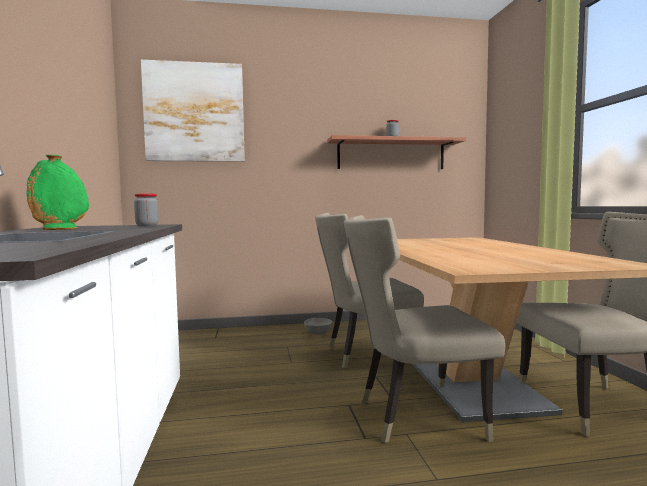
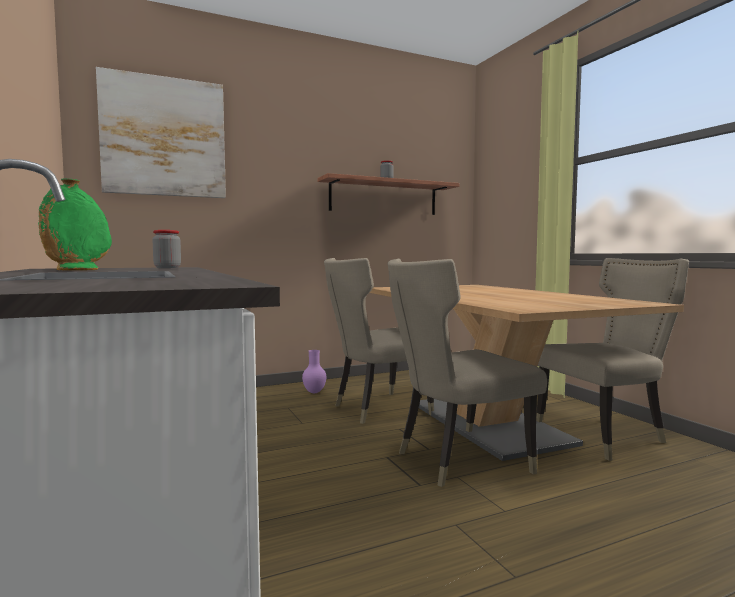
camera: 15 degrees left, 0 degrees up
grey bowl [304,318,333,335] -> purple vase [302,350,326,393]

